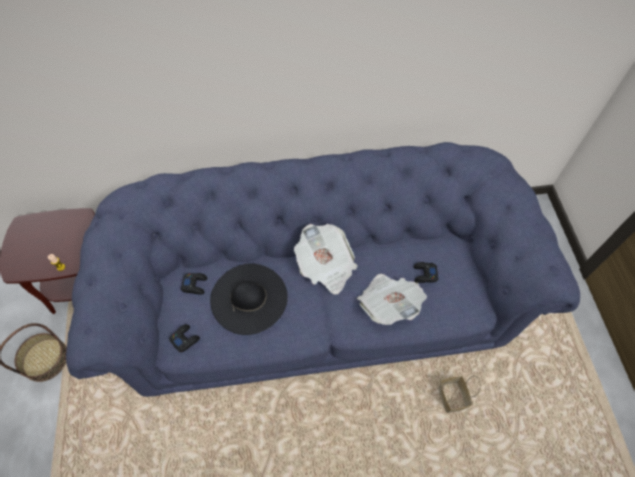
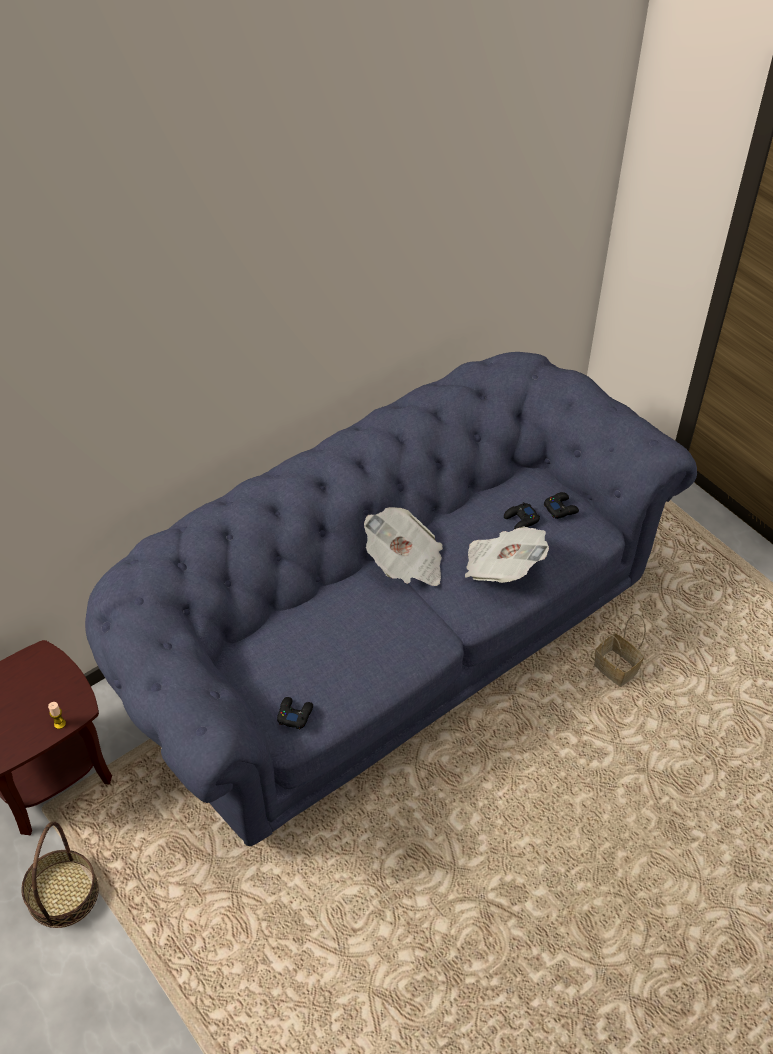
camera: 30 degrees left, 10 degrees down
black game controller [181,273,207,295] -> black game controller moved to [544,492,579,519]
black hat [210,264,288,335] -> none

